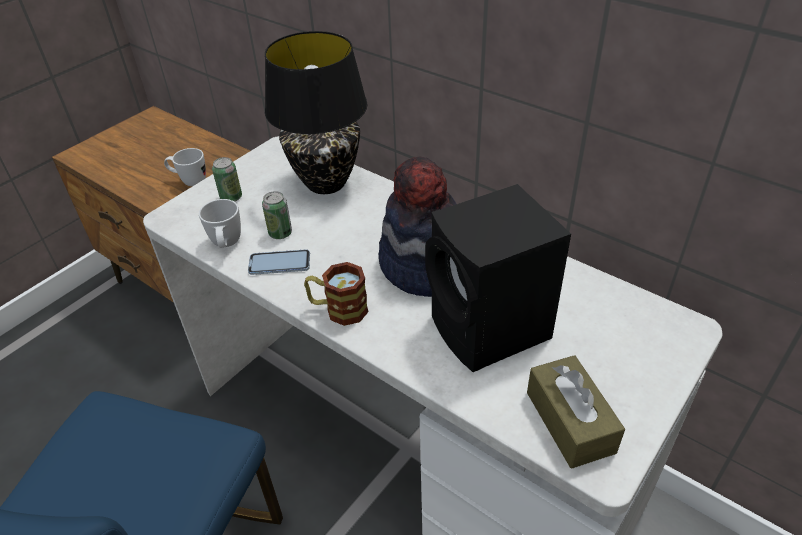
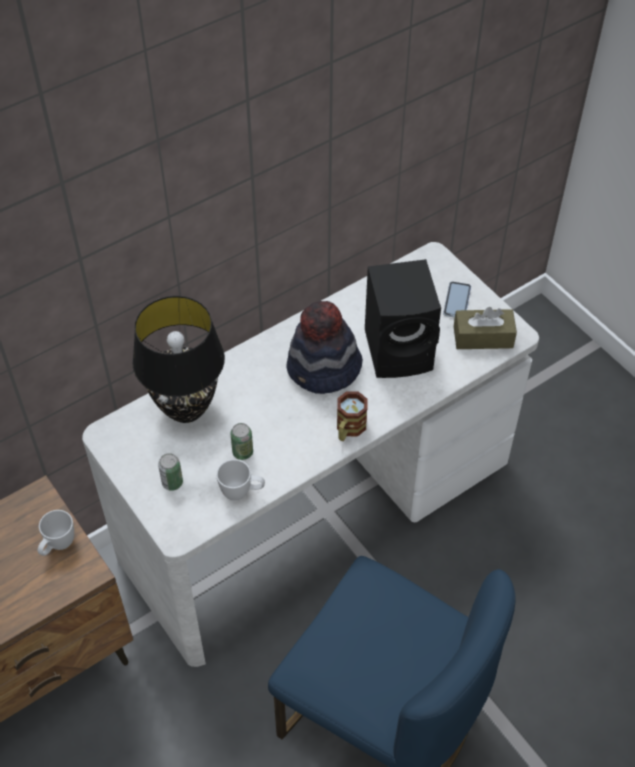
camera: 75 degrees left, 10 degrees up
phone [248,249,310,275] -> phone moved to [443,281,471,318]

